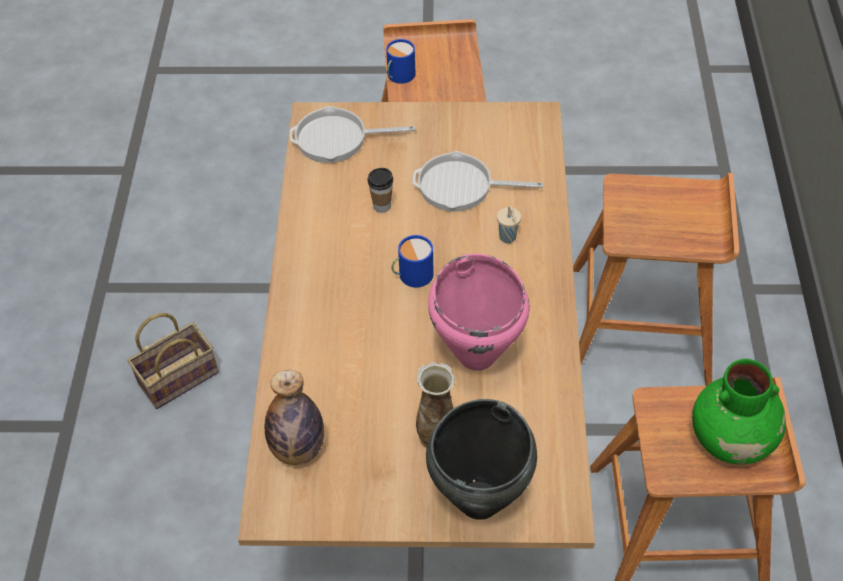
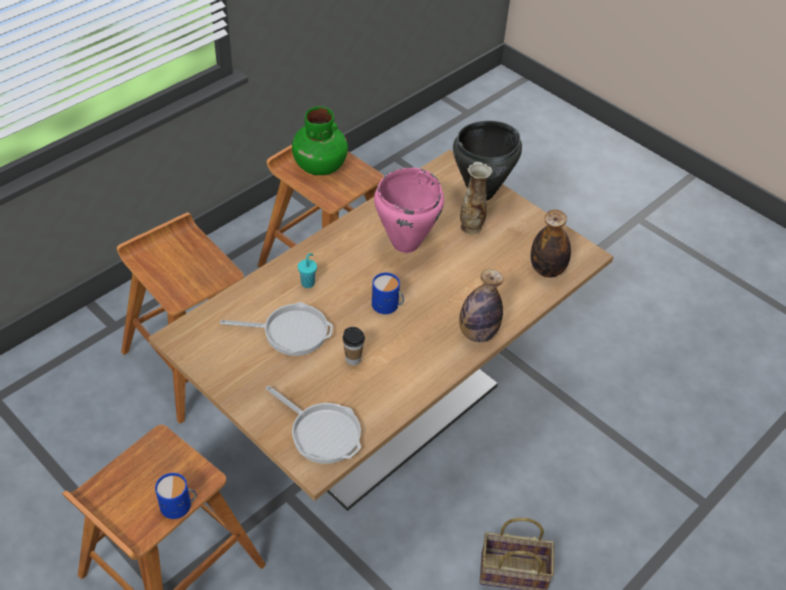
camera: 140 degrees left, 5 degrees down
frying pan [413,151,543,212] -> frying pan turned 45 degrees counterclockwise [220,302,333,356]
beige cup [497,205,521,243] -> turquoise cup [298,253,317,288]
none -> bottle [459,269,504,342]

